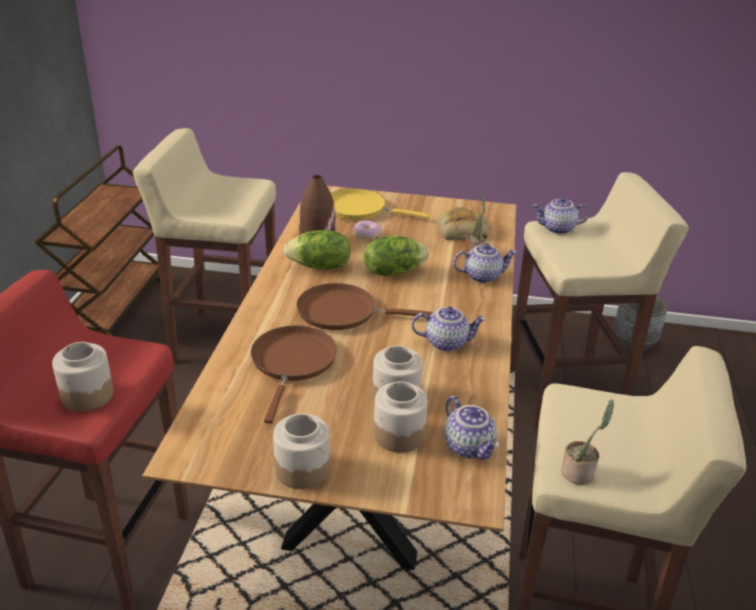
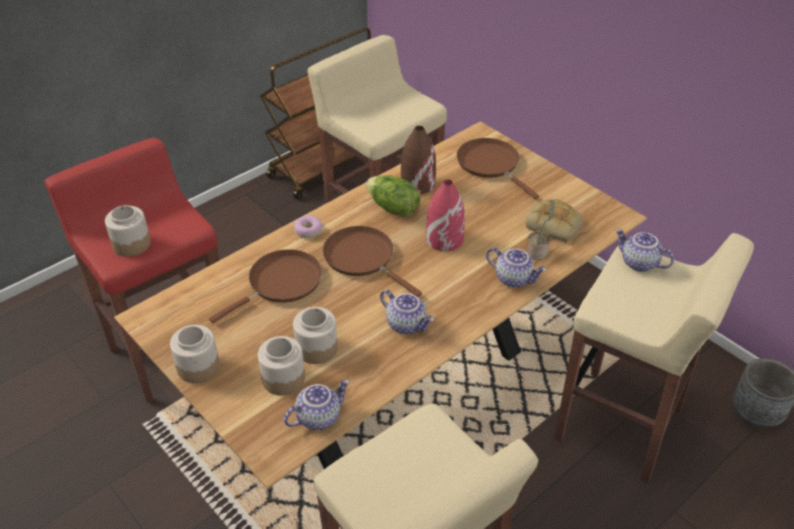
camera: 40 degrees right, 10 degrees up
yellow frying pan [331,188,430,220] -> brown frying pan [457,138,539,199]
donut [354,221,381,239] -> donut moved to [294,215,323,238]
lettuce [364,236,429,276] -> red vase [426,179,465,251]
teapot [444,396,499,460] -> teapot turned 135 degrees counterclockwise [284,379,350,430]
potted plant [561,400,614,485] -> none

